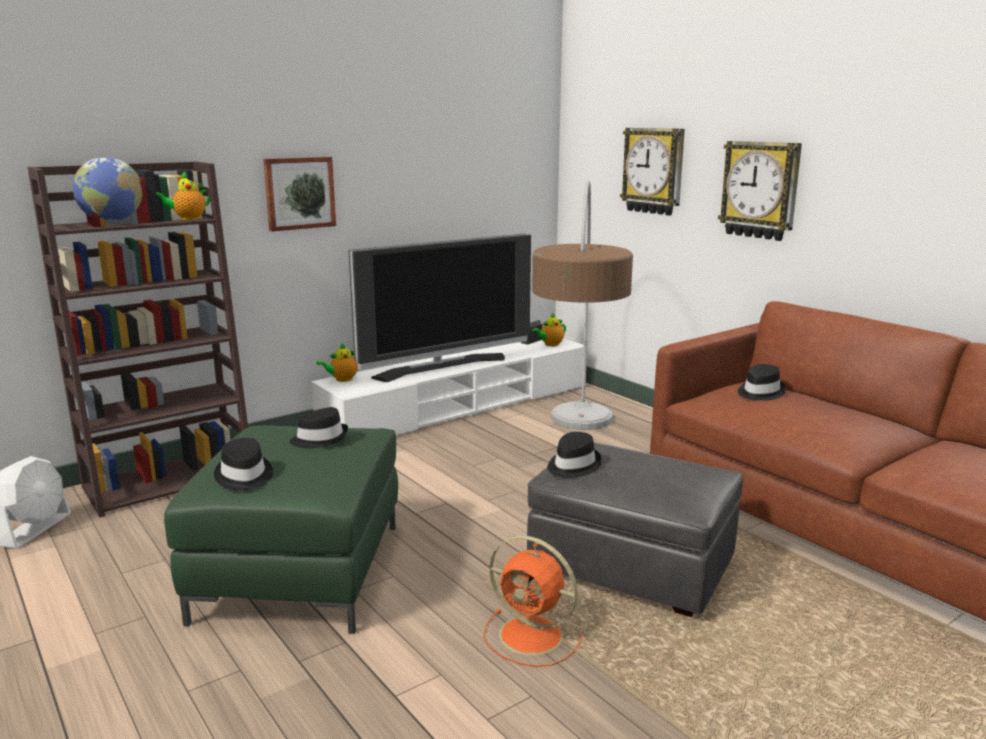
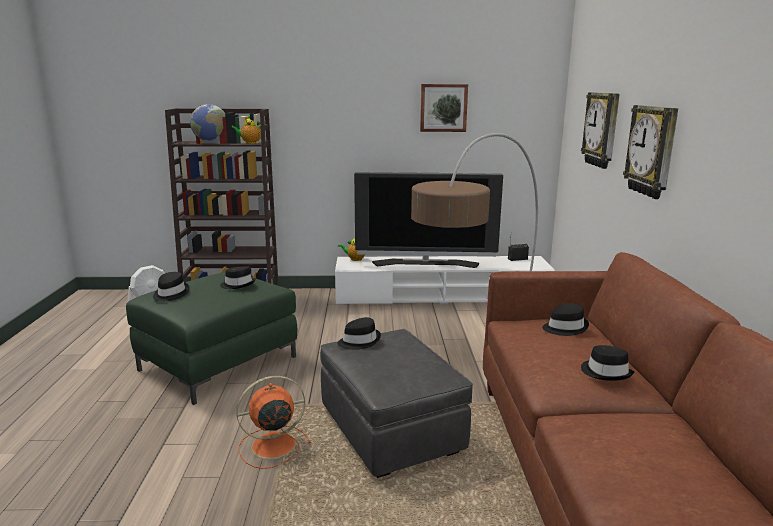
camera: 35 degrees right, 0 degrees up
picture [263,157,336,232] -> picture moved to [420,84,468,132]
orange fan [483,535,582,667] -> orange fan turned 90 degrees clockwise [236,376,311,469]
teapot [532,313,566,346] -> none
none -> black hat [581,345,634,381]

